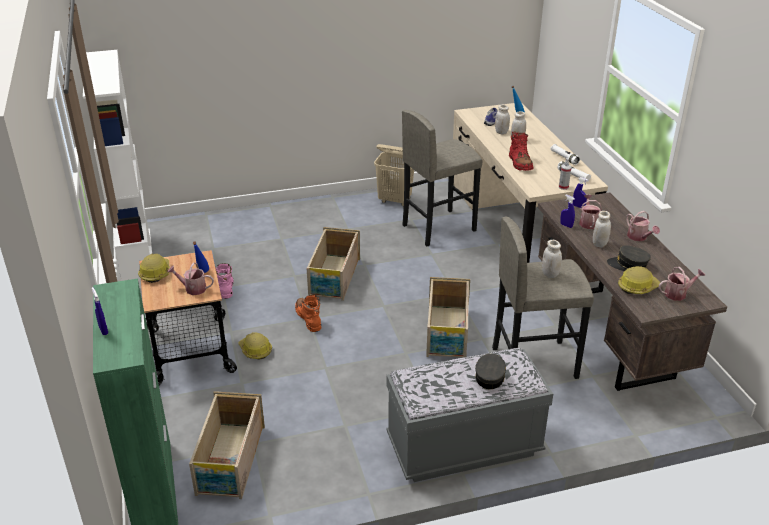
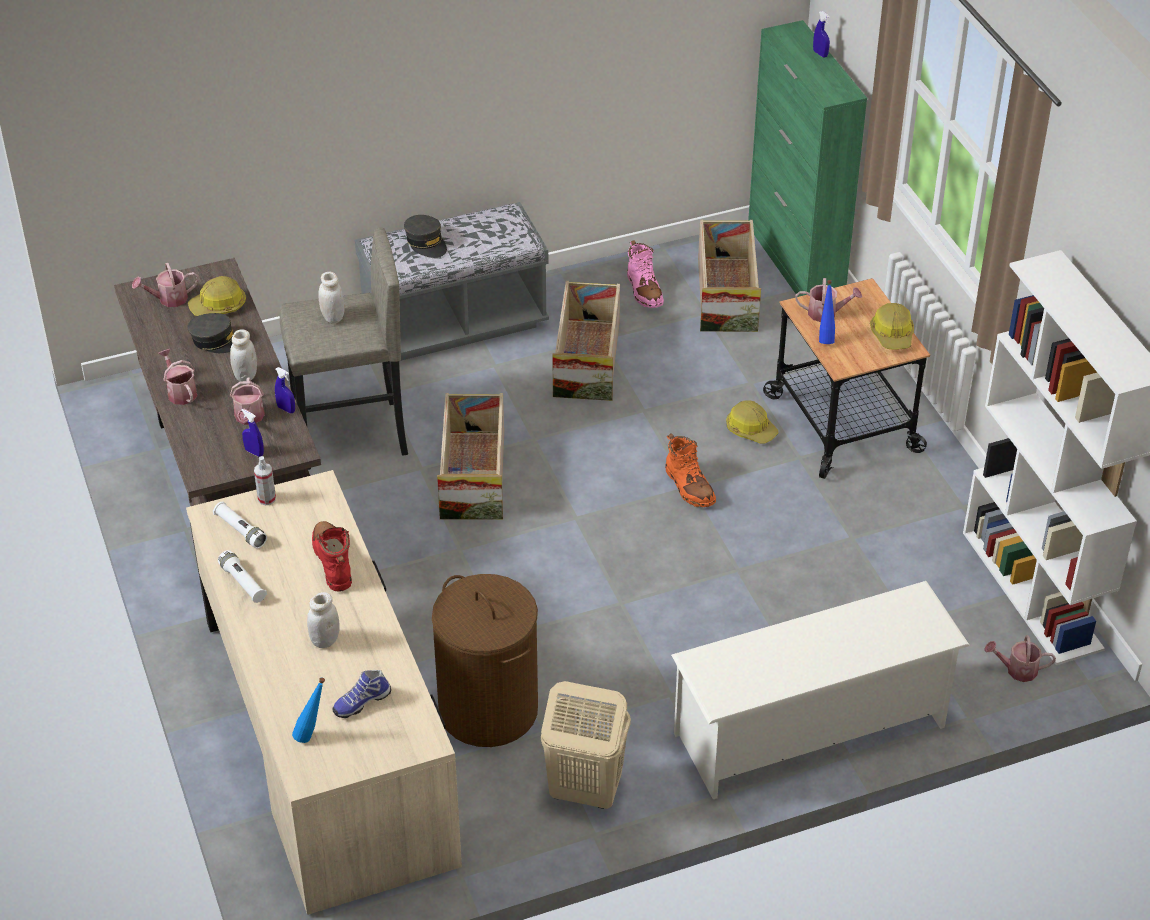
camera: 175 degrees right, 10 degrees up
pink boot [215,263,233,299] -> pink boot moved to [627,240,664,308]
crate [307,227,360,301] -> crate moved to [552,281,620,401]
grey stool [402,110,482,247] -> brown laundry basket [432,574,538,747]
grey cap [475,354,506,389] -> grey cap turned 45 degrees counterclockwise [404,215,447,258]
white jar [495,104,510,135] -> none
none -> white shoe rack [671,581,970,799]
none -> watering can [984,635,1056,682]

